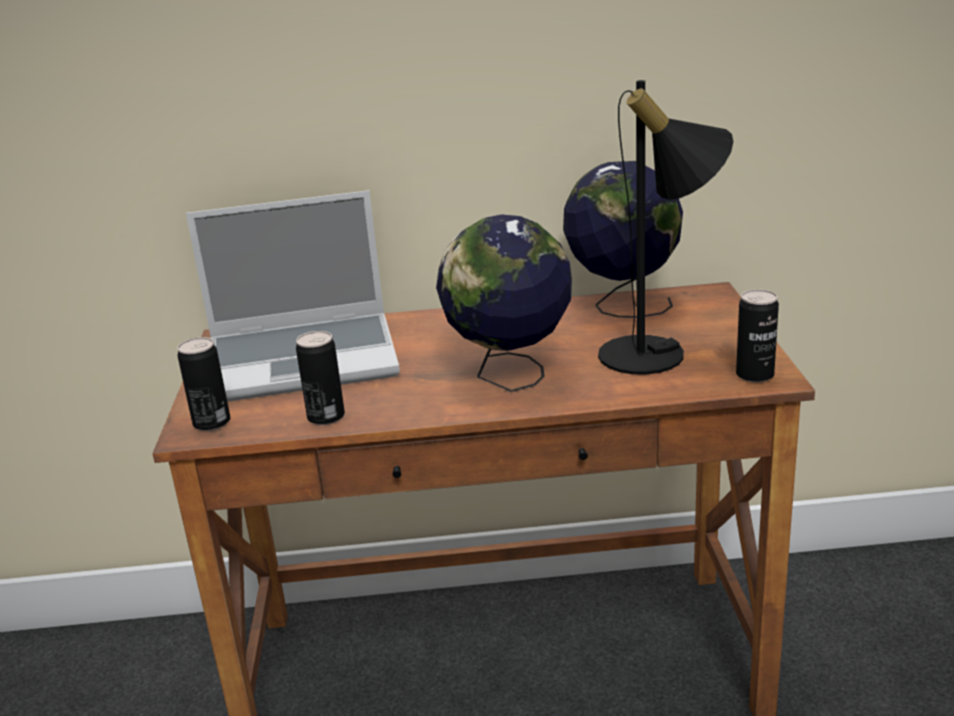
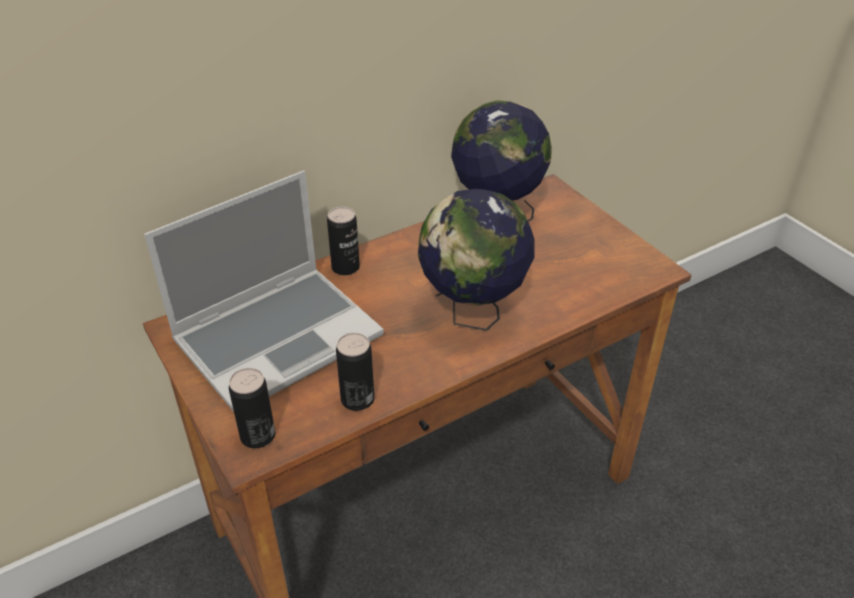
camera: 30 degrees left, 15 degrees up
black table lamp [598,80,733,375] -> none
can [736,289,779,383] -> can moved to [327,207,360,275]

